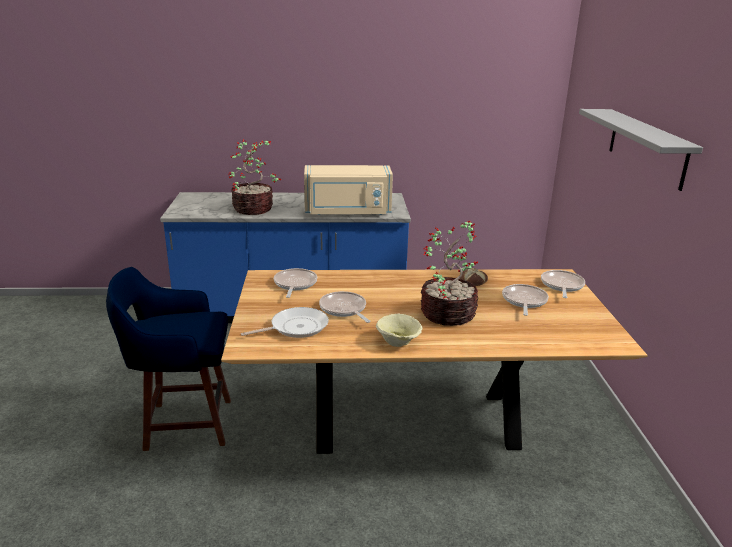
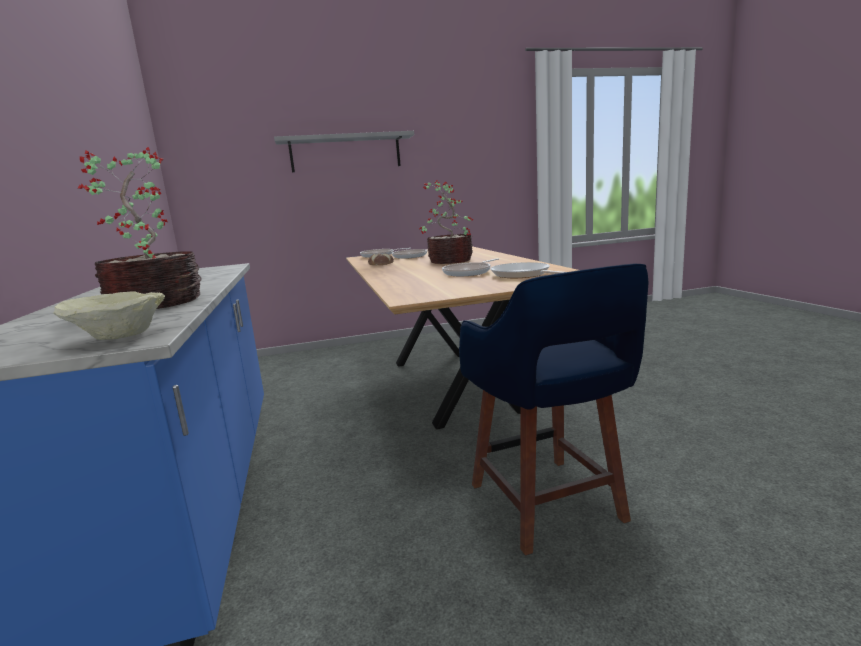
camera: 100 degrees left, 10 degrees down
frying pan [274,268,317,298] -> none
beige microwave [304,165,393,215] -> none
beige bowl [376,314,422,347] -> beige bowl moved to [53,291,165,340]

